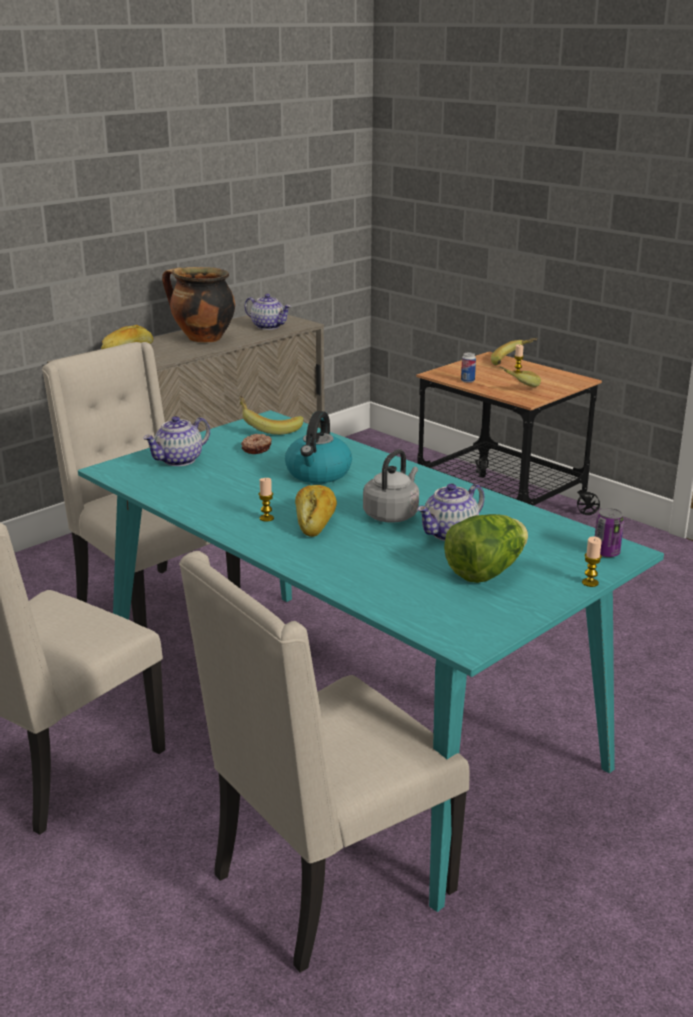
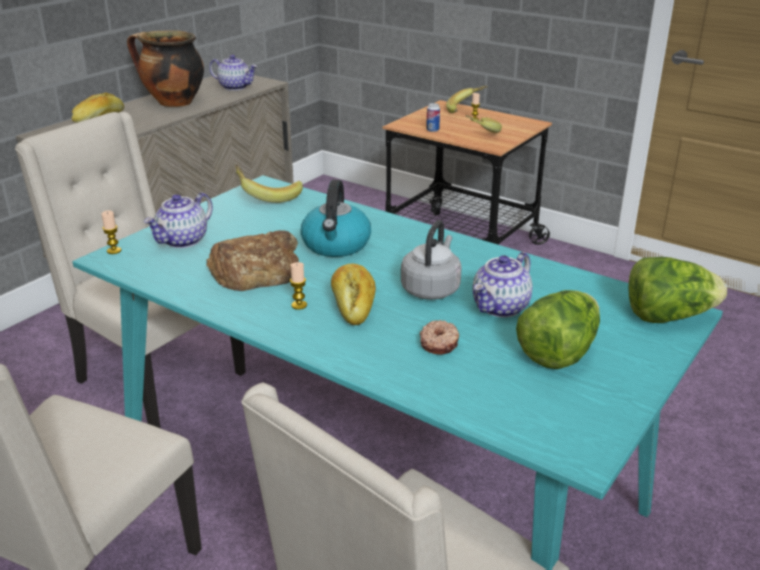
camera: 10 degrees left, 5 degrees up
donut [241,434,272,454] -> donut moved to [420,320,459,355]
candle [582,537,602,587] -> candle moved to [101,210,121,254]
can [595,508,624,558] -> lettuce [628,257,727,323]
none -> bread [206,230,299,291]

